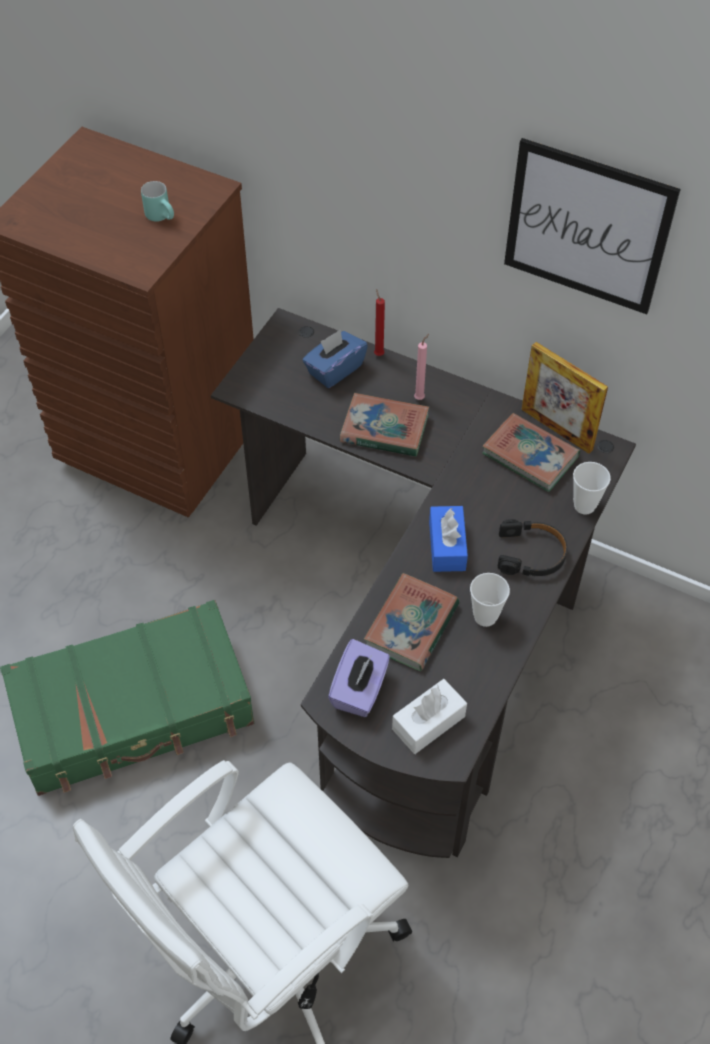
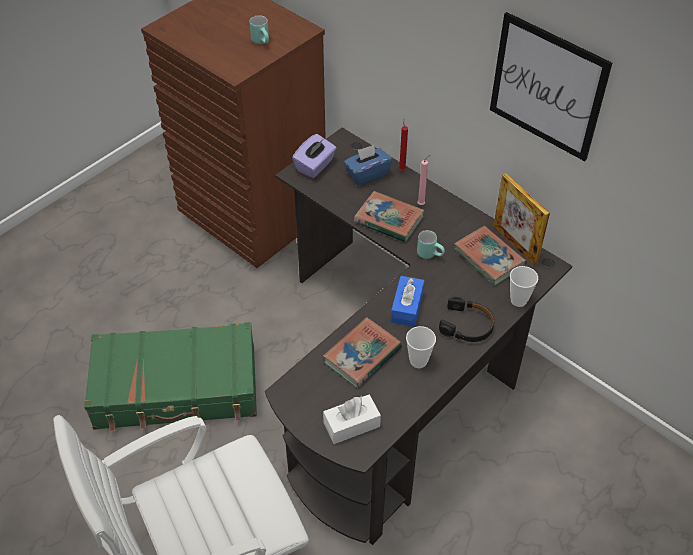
camera: 15 degrees right, 5 degrees down
purple tissue box [328,639,390,717] -> purple tissue box moved to [292,134,336,178]
none -> turquoise mug [417,230,445,259]

